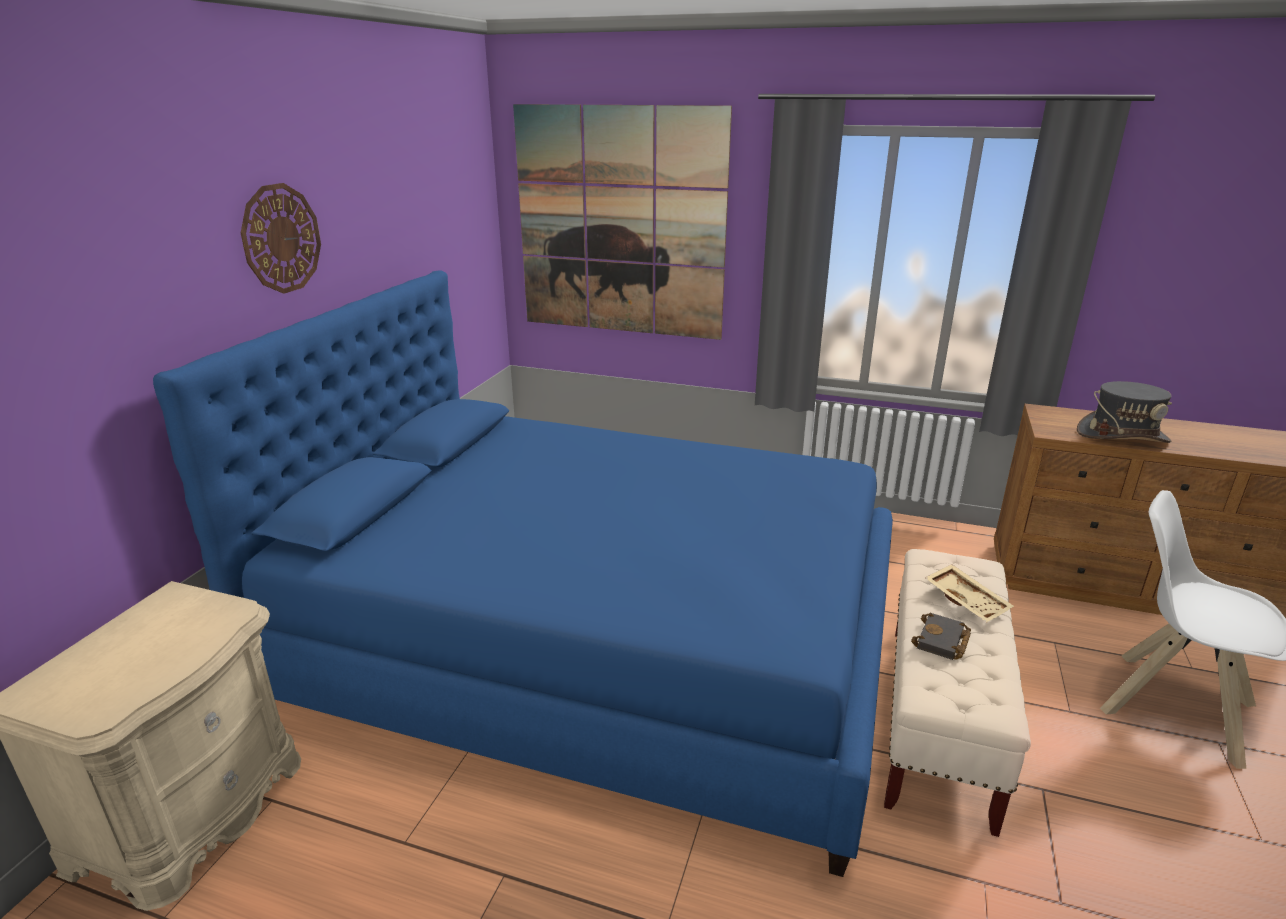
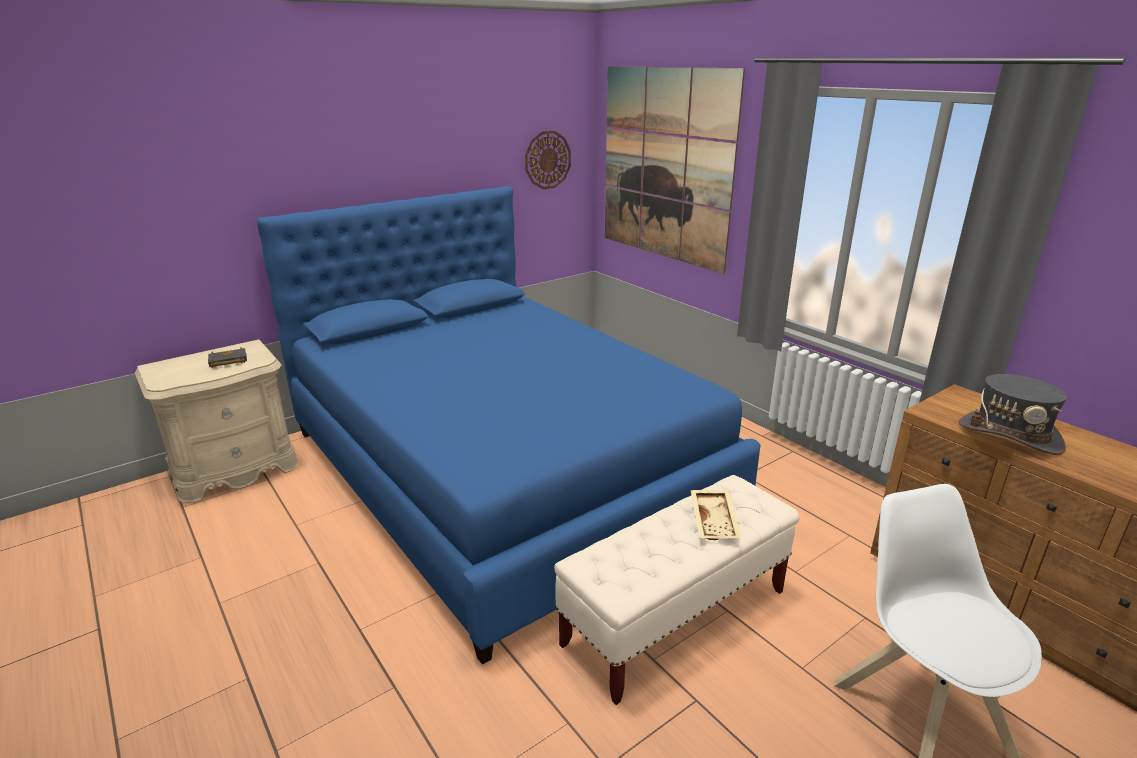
camera: 35 degrees right, 0 degrees up
wall clock [241,183,321,294] -> wall clock moved to [525,131,571,189]
black book [911,613,971,660] -> black book moved to [208,348,247,368]

